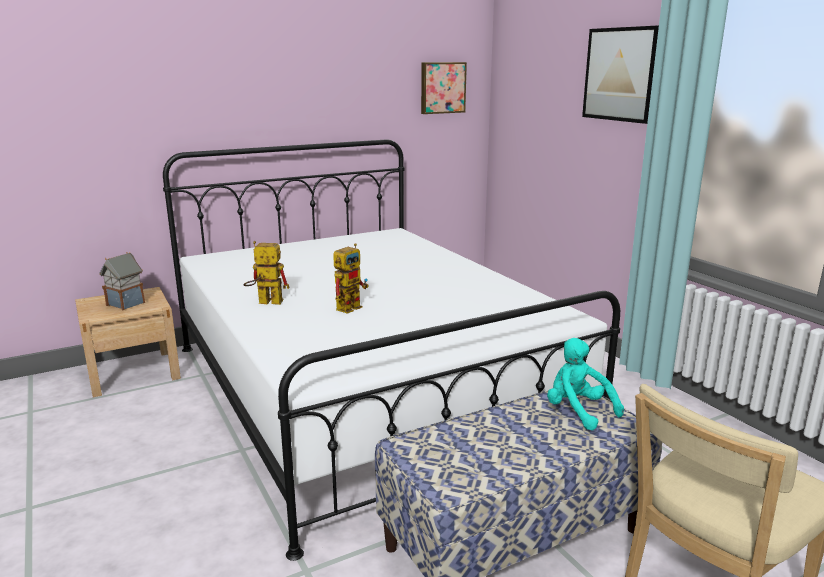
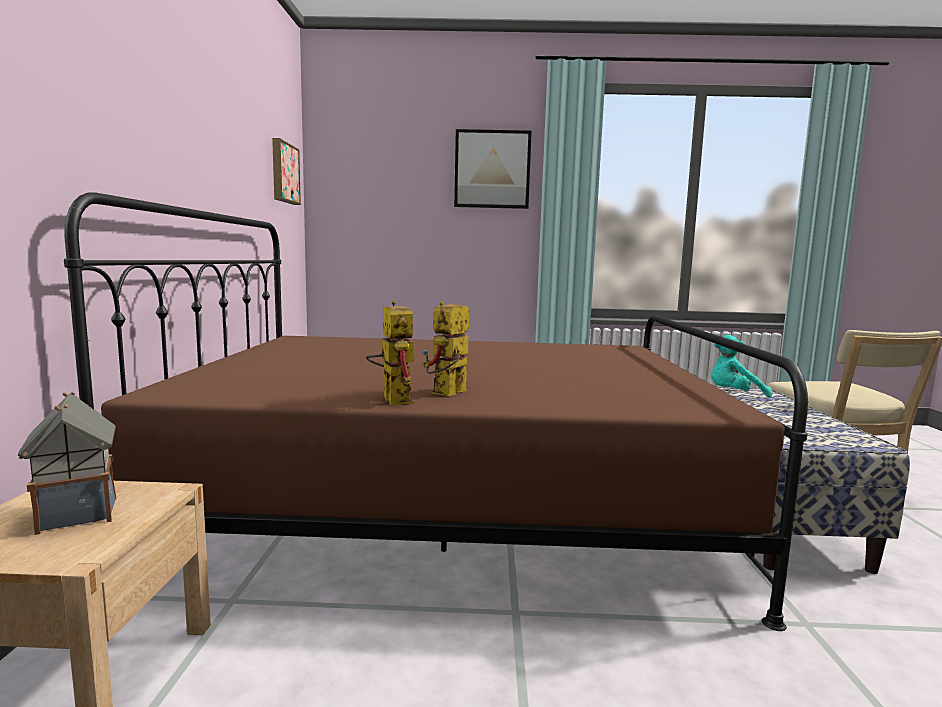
camera: 60 degrees left, 10 degrees down
white bed [163,139,620,561] -> brown bed [64,192,808,631]
toy robot [333,243,369,314] -> toy robot moved to [366,301,414,405]

